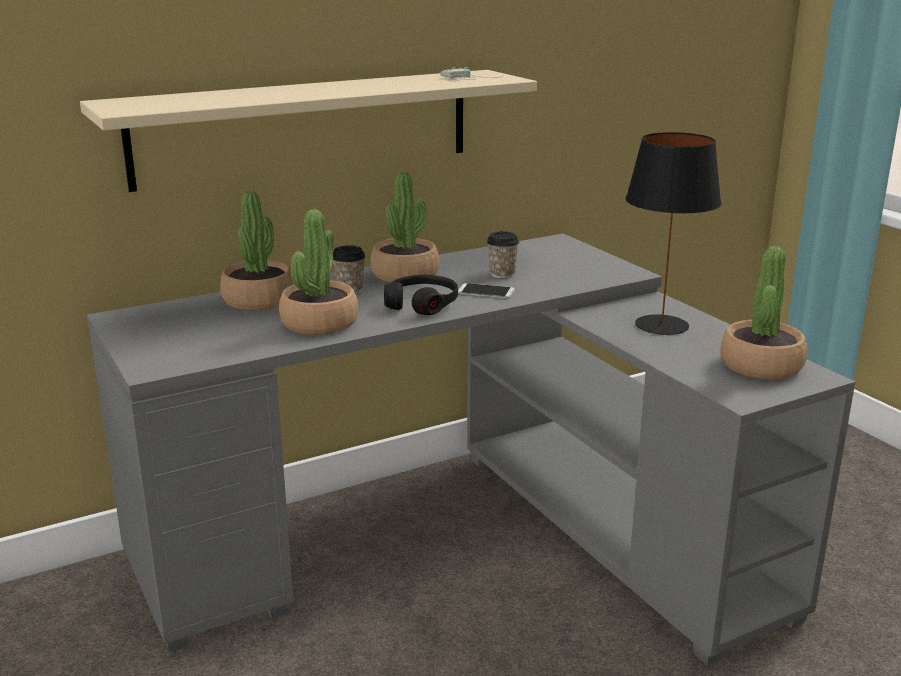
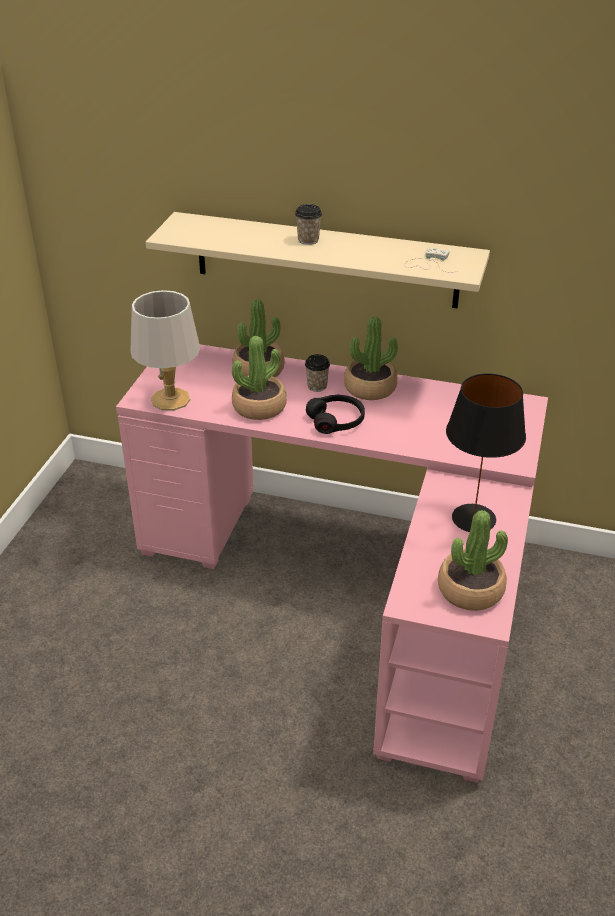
camera: 45 degrees right, 15 degrees up
grey desk [87,234,855,666] -> pink desk [116,344,548,783]
phone [458,283,515,298] -> none
cup [487,231,519,278] -> cup moved to [295,204,322,245]
none -> grey table lamp [130,290,201,411]

